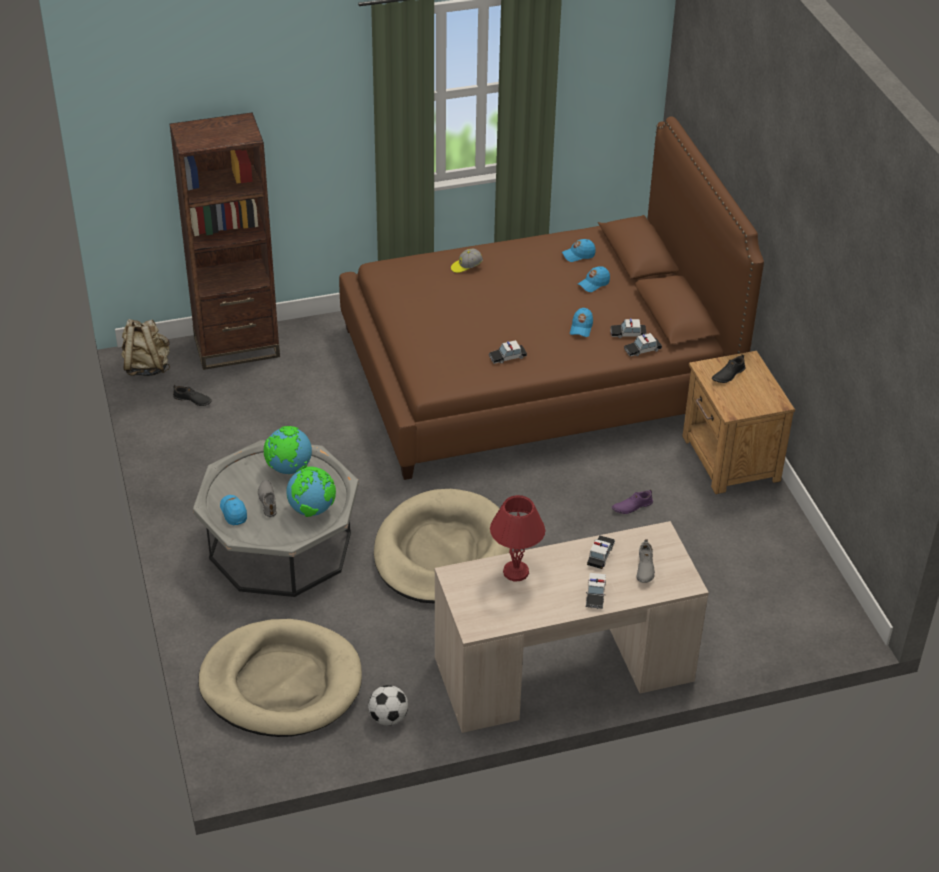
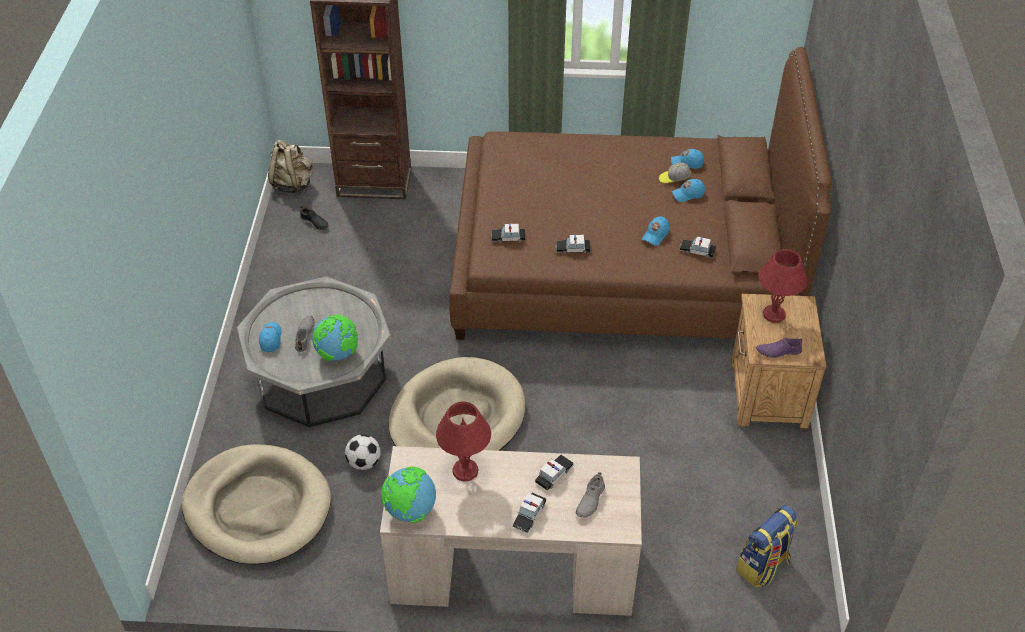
camera: 20 degrees right, 5 degrees up
globe [264,426,312,474] -> globe moved to [381,466,436,523]
football [368,685,408,726] -> football moved to [345,434,381,470]
cap [451,249,483,273] -> cap moved to [659,163,691,183]
purple shoe [612,489,653,514] -> purple shoe moved to [756,338,802,358]
toy car [624,333,662,356] -> toy car moved to [491,223,525,243]
black shoe [712,354,745,383] -> red table lamp [758,249,808,323]
none -> backpack [736,505,798,588]

